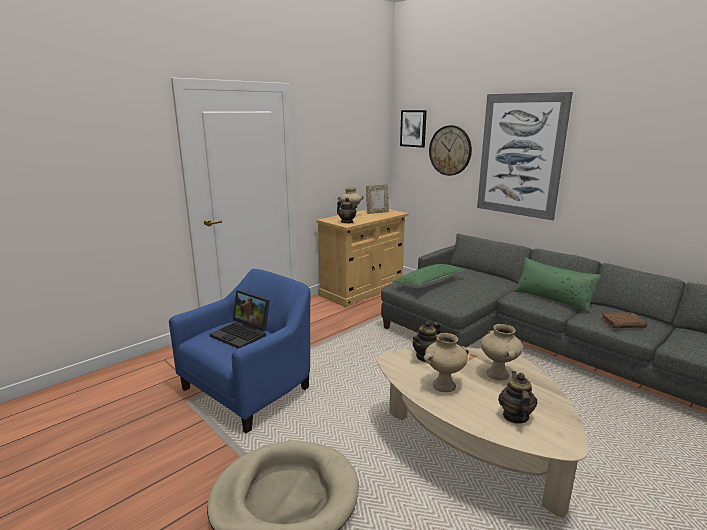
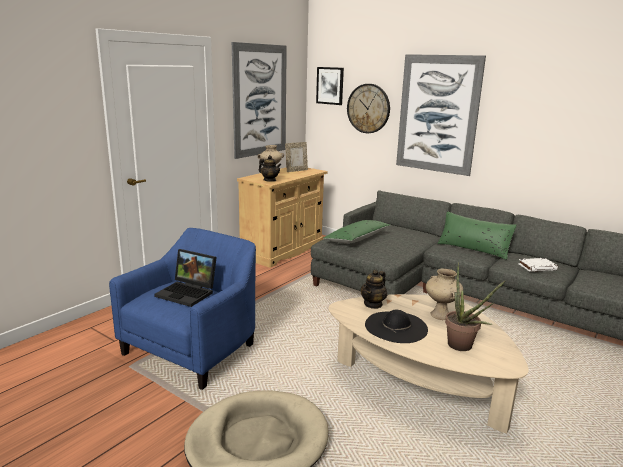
camera: 10 degrees left, 0 degrees up
beige vase [424,333,469,392] -> black hat [365,310,428,343]
teapot [498,371,537,424] -> potted plant [445,262,505,351]
brown book [601,312,647,328] -> white book [518,258,558,272]
none -> picture [232,42,287,159]

